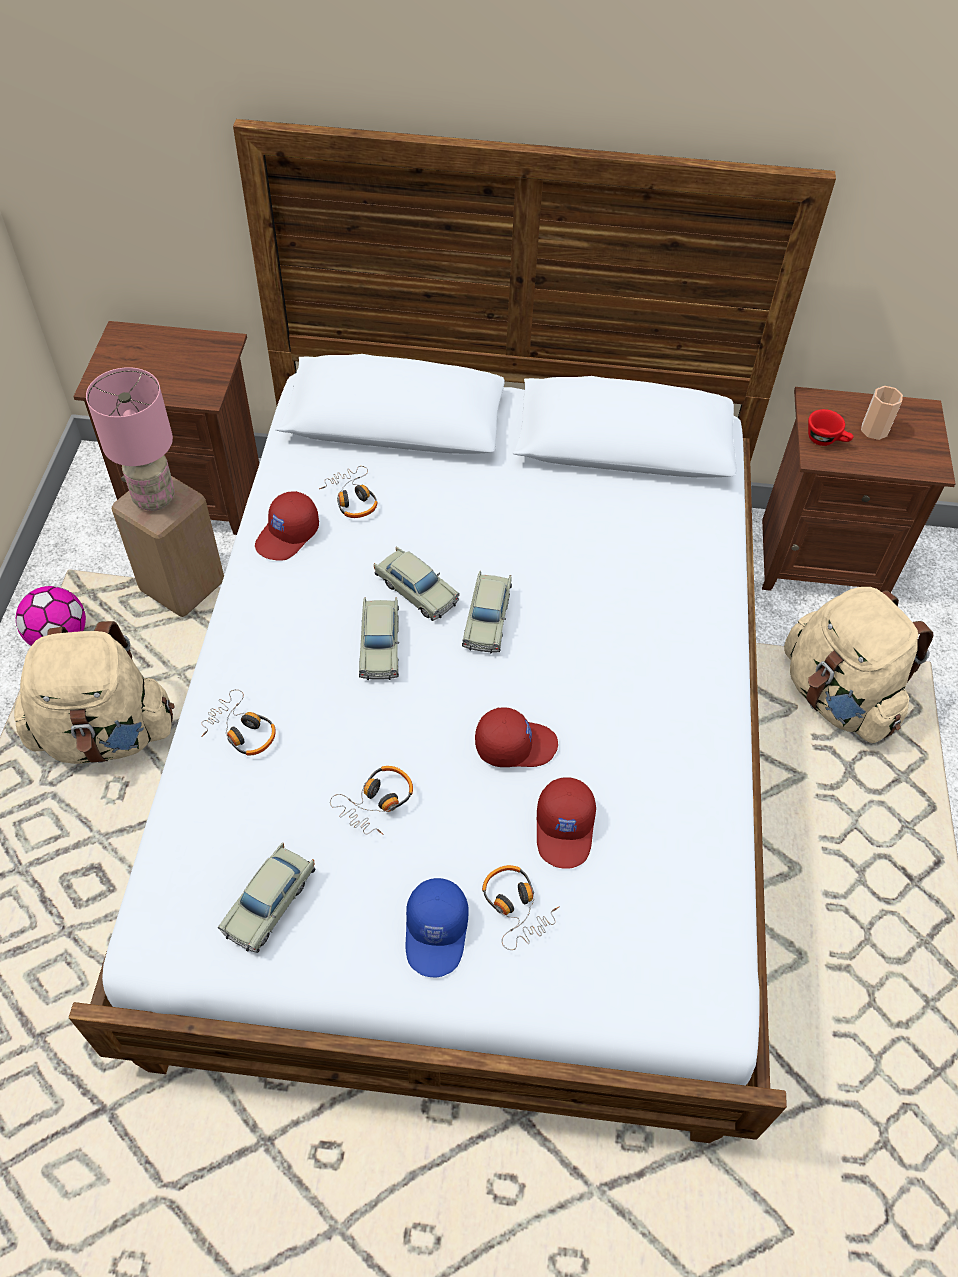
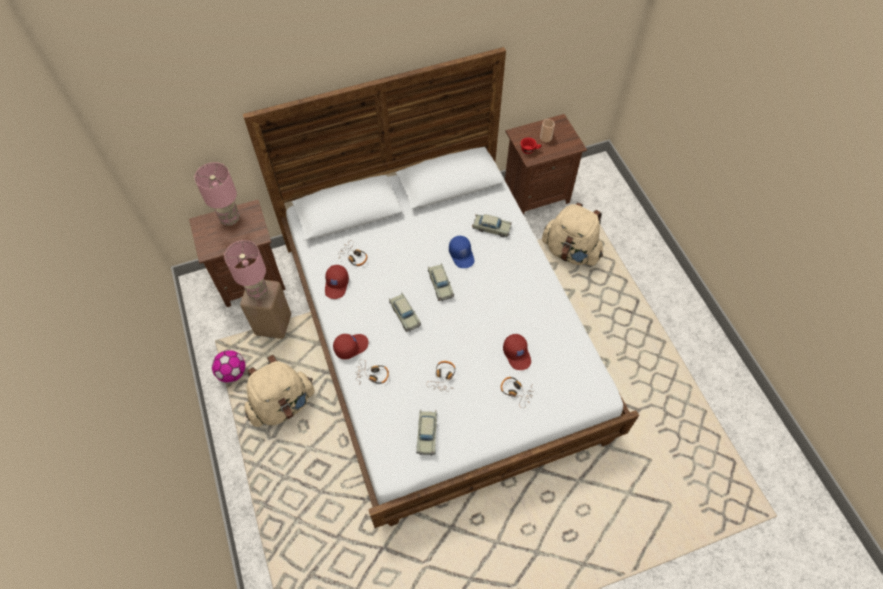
camera: 25 degrees left, 5 degrees up
beige toy car [374,547,460,621] -> beige toy car moved to [472,214,512,237]
blue cap [405,878,469,977] -> blue cap moved to [449,235,474,268]
red cap [475,707,558,767] -> red cap moved to [333,334,368,359]
none -> pink table lamp [195,162,240,226]

